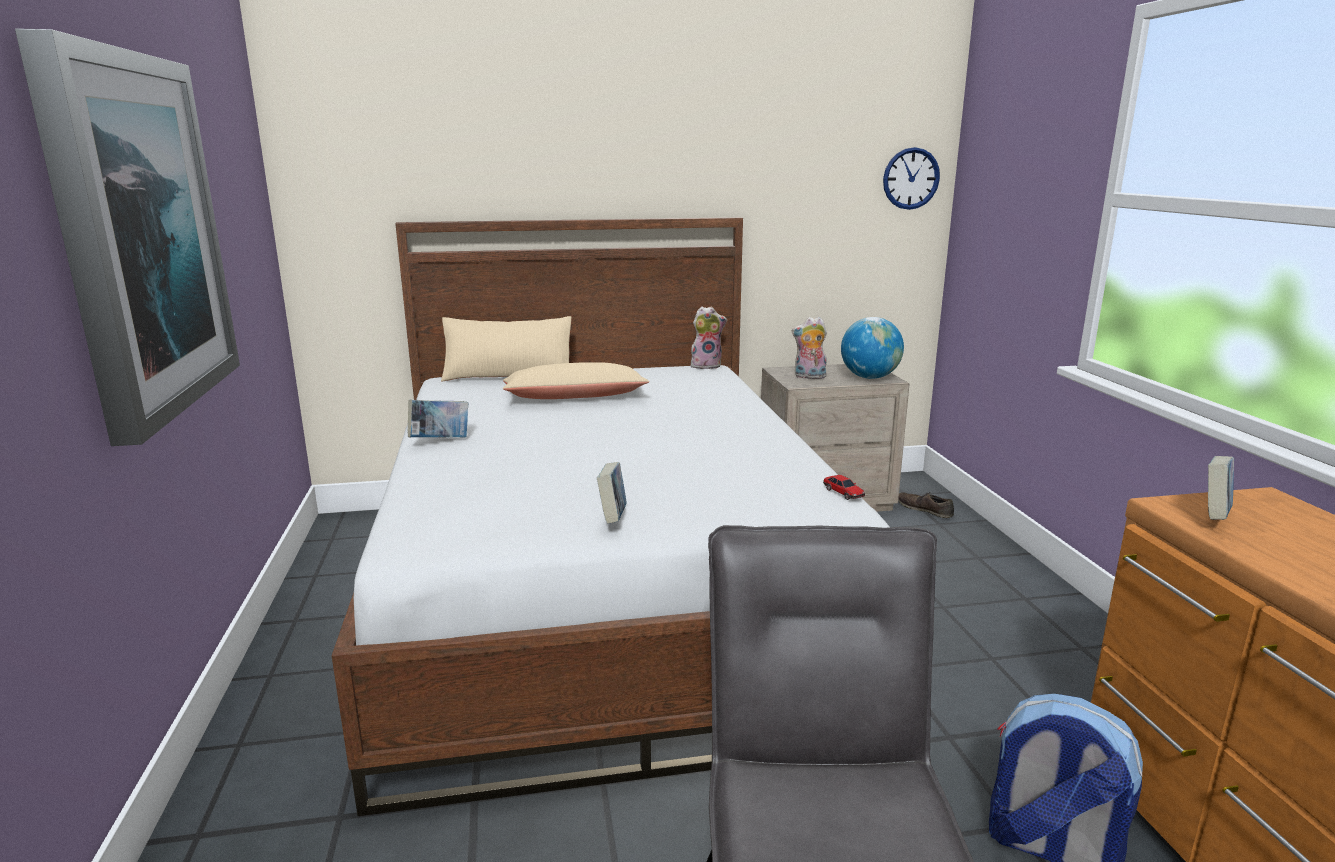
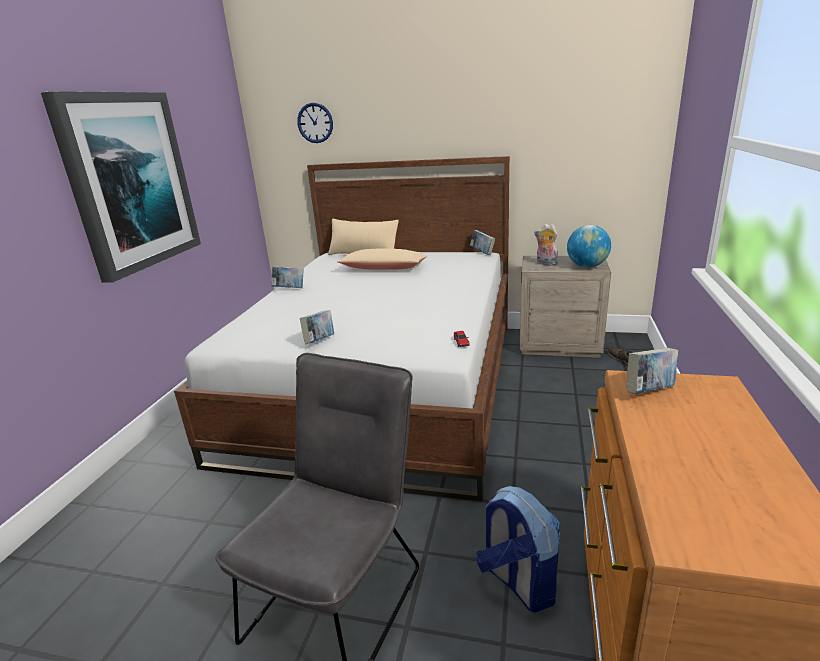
camera: 25 degrees right, 5 degrees up
plush toy [691,306,727,369] -> book [470,230,495,255]
wall clock [883,147,940,210] -> wall clock moved to [297,103,333,143]

